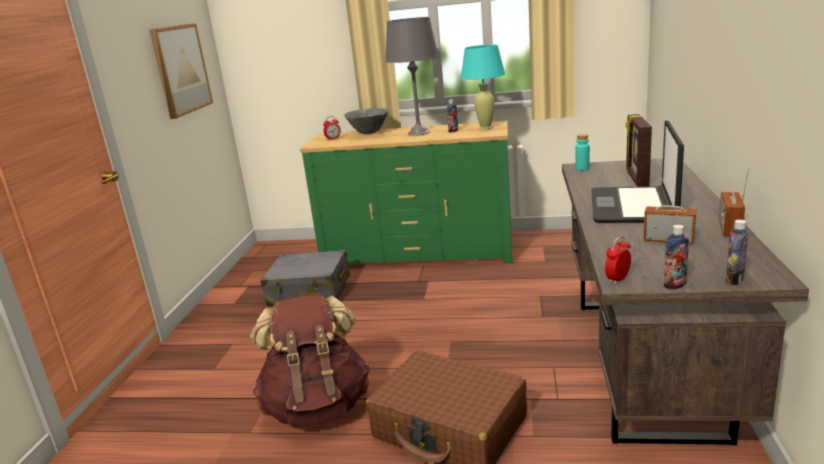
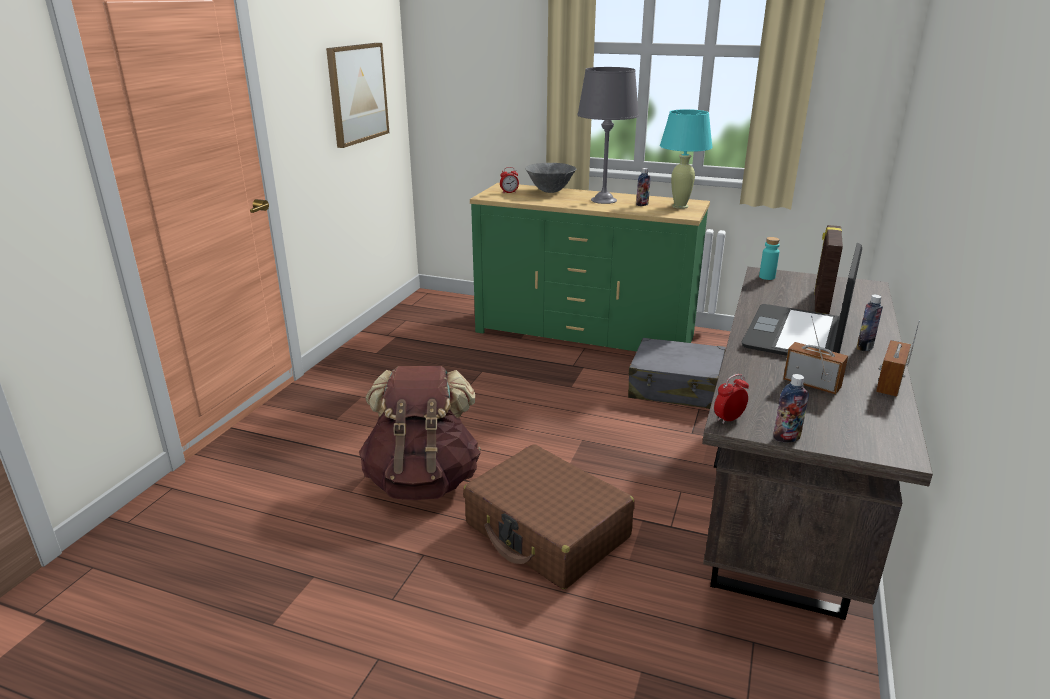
camera: 10 degrees right, 5 degrees up
grey suitcase [260,250,350,306] -> grey suitcase moved to [628,338,726,409]
bottle [726,220,748,285] -> bottle moved to [856,295,883,351]

